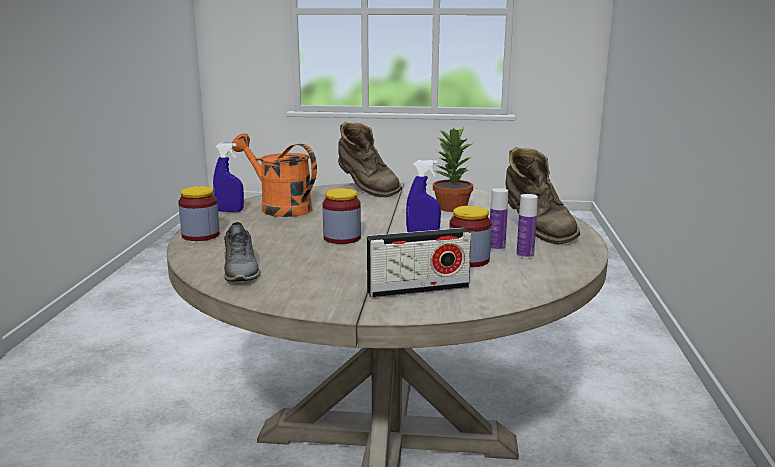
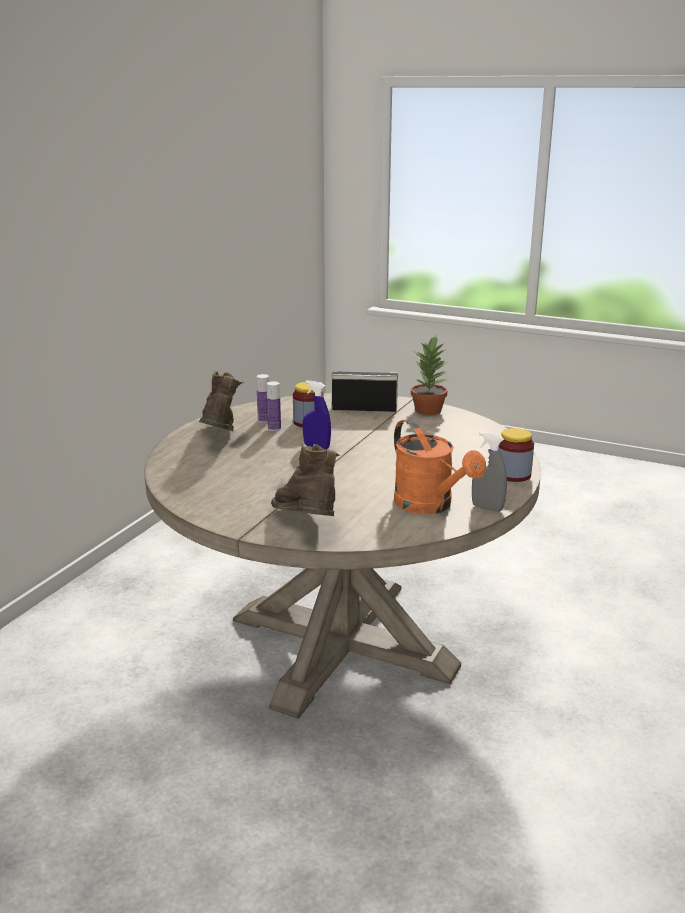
camera: 160 degrees left, 5 degrees up
blue spray bottle [213,143,244,212] -> grey spray bottle [472,432,507,512]
grey shoe [224,222,260,282] -> none
jar [323,188,361,244] -> none
potted plant [433,127,473,212] -> potted plant moved to [411,336,447,415]

